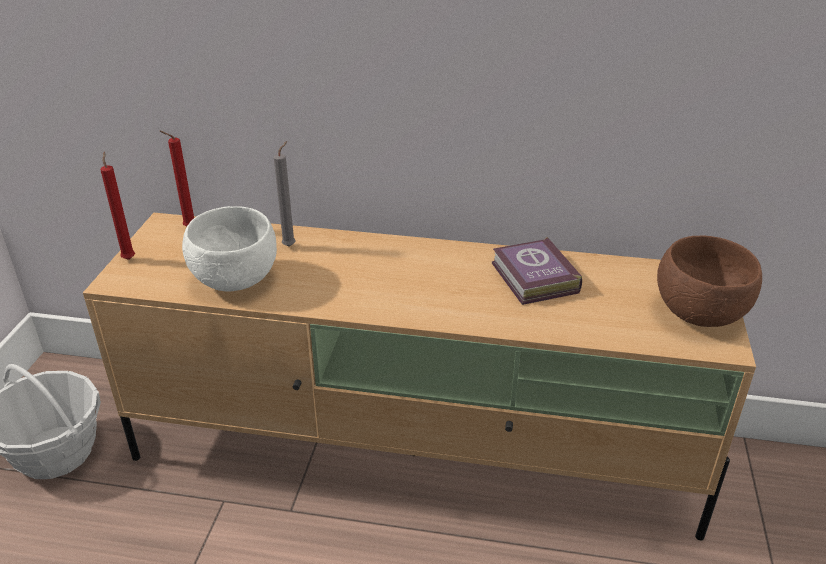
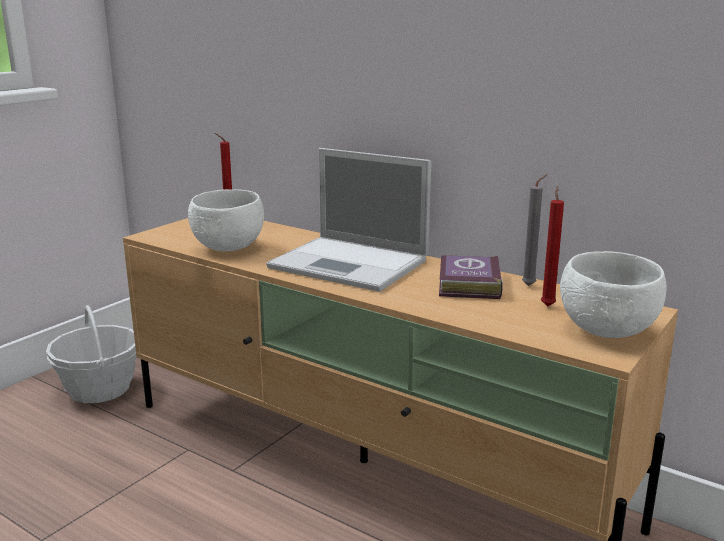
camera: 25 degrees right, 15 degrees down
red candle [100,152,135,260] -> red candle moved to [541,186,564,306]
grey candle [274,141,295,246] -> grey candle moved to [522,174,547,286]
brown bowl [657,236,762,327] -> white bowl [560,251,667,338]
none -> laptop [266,148,431,292]

